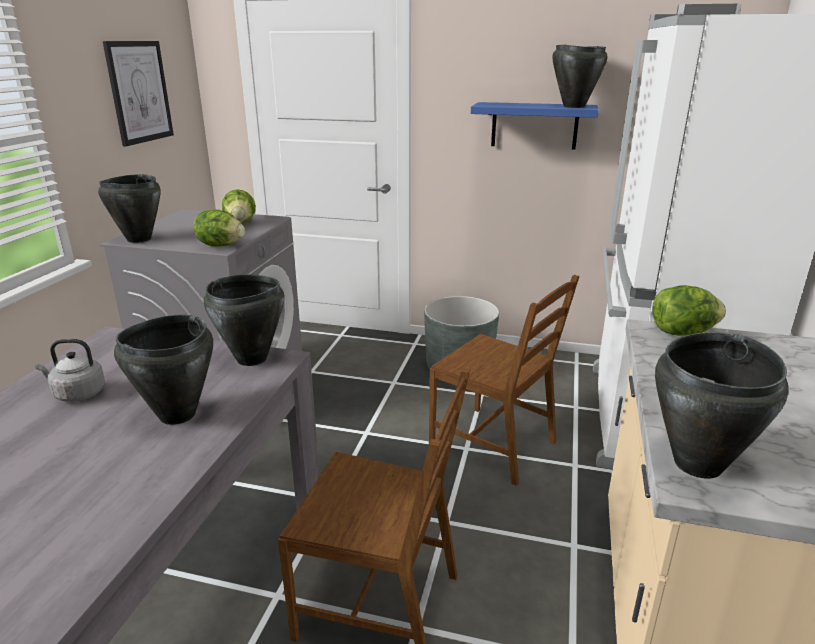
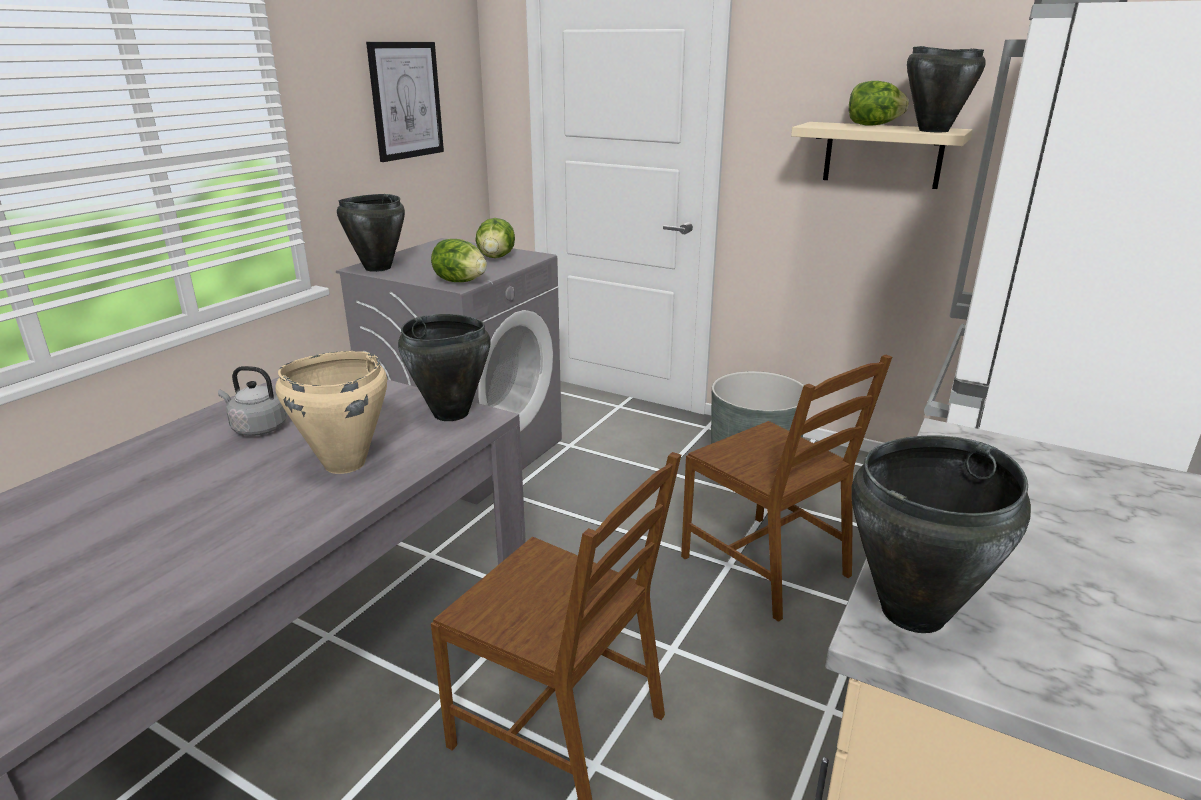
camera: 15 degrees right, 0 degrees up
black cooking pot [114,315,213,425] -> beige cooking pot [275,351,387,474]
blue shelf [471,102,599,150] -> beige shelf [791,122,972,189]
lettuce [652,285,726,336] -> lettuce moved to [849,81,909,126]

